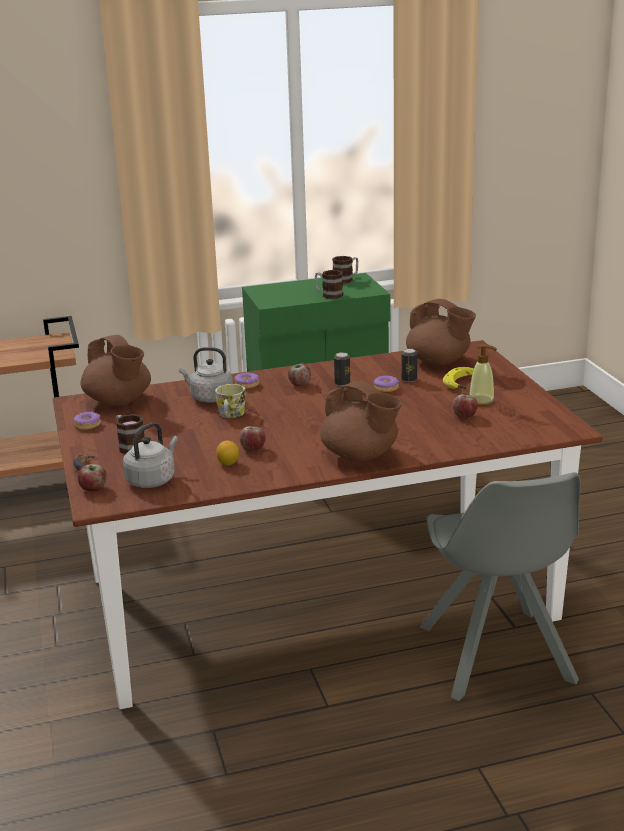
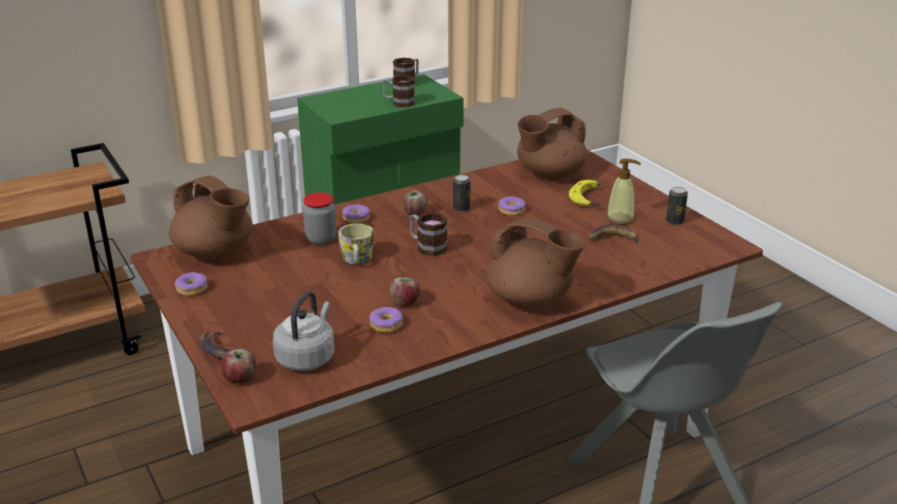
camera: 15 degrees left, 5 degrees up
mug [116,414,145,454] -> mug moved to [410,213,448,256]
grey kettle [179,347,233,402] -> jar [303,192,336,245]
lemon [216,441,239,466] -> donut [369,307,403,333]
can [401,348,417,382] -> can moved to [666,187,688,225]
brown teapot [406,299,476,365] -> brown teapot turned 120 degrees clockwise [517,108,587,179]
apple [453,394,478,418] -> banana [590,224,640,245]

